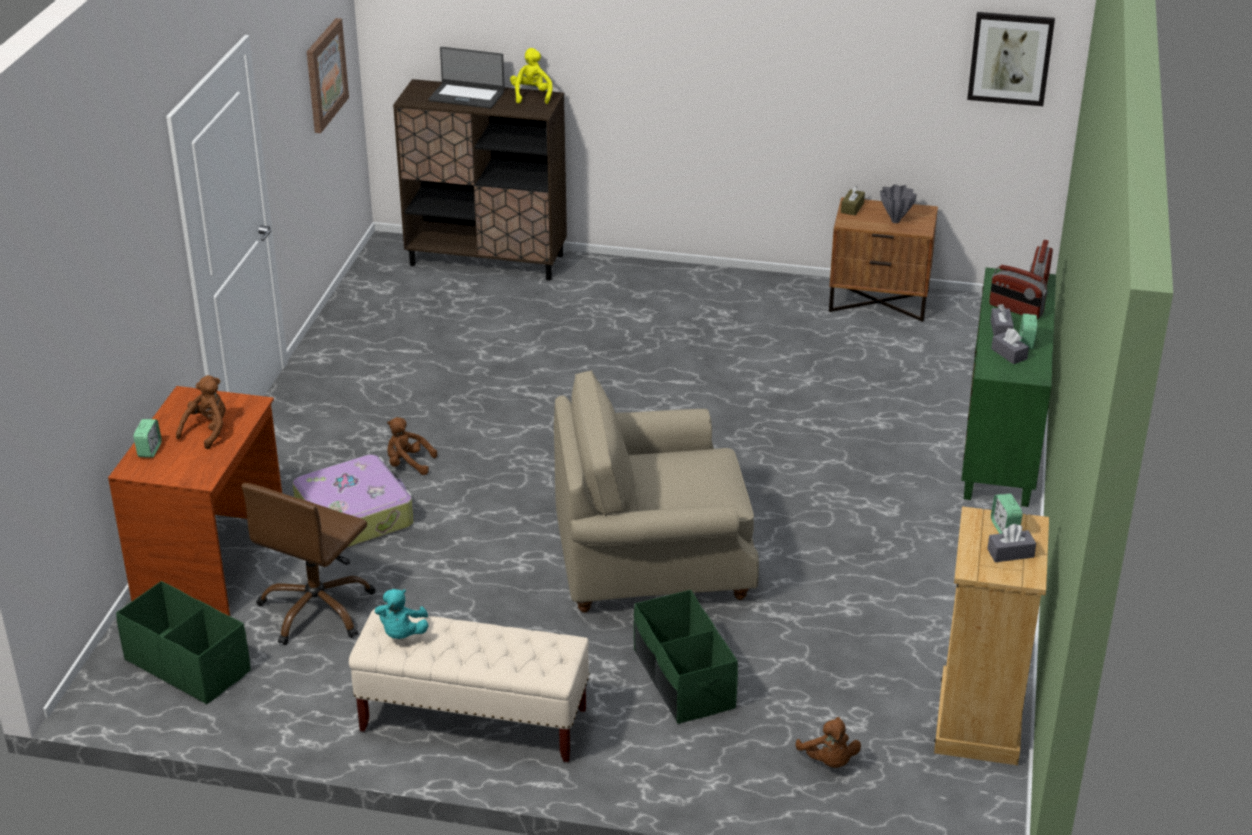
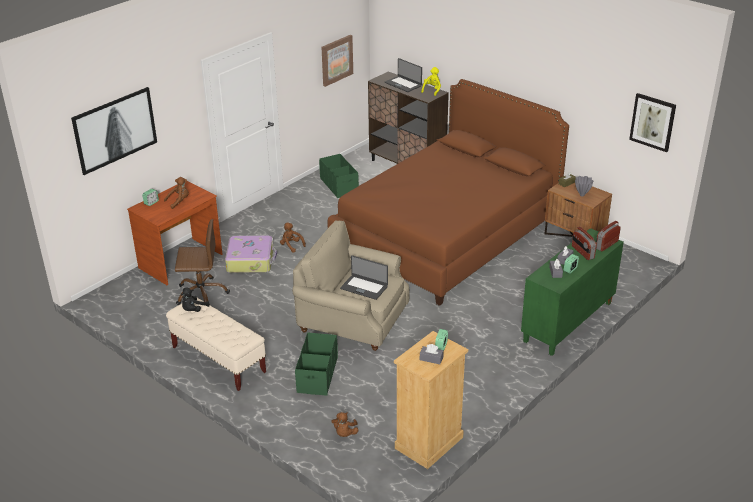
camera: 30 degrees right, 0 degrees up
green storage box [116,581,251,705] -> green storage box moved to [319,154,359,198]
brown office chair [242,483,375,645] -> brown office chair turned 150 degrees counterclockwise [175,219,230,305]
turquoise plush toy [375,589,429,639] -> black plush toy [181,288,210,312]
none -> picture [71,87,157,175]
none -> brown bed [328,79,569,306]
none -> laptop [340,255,388,300]

